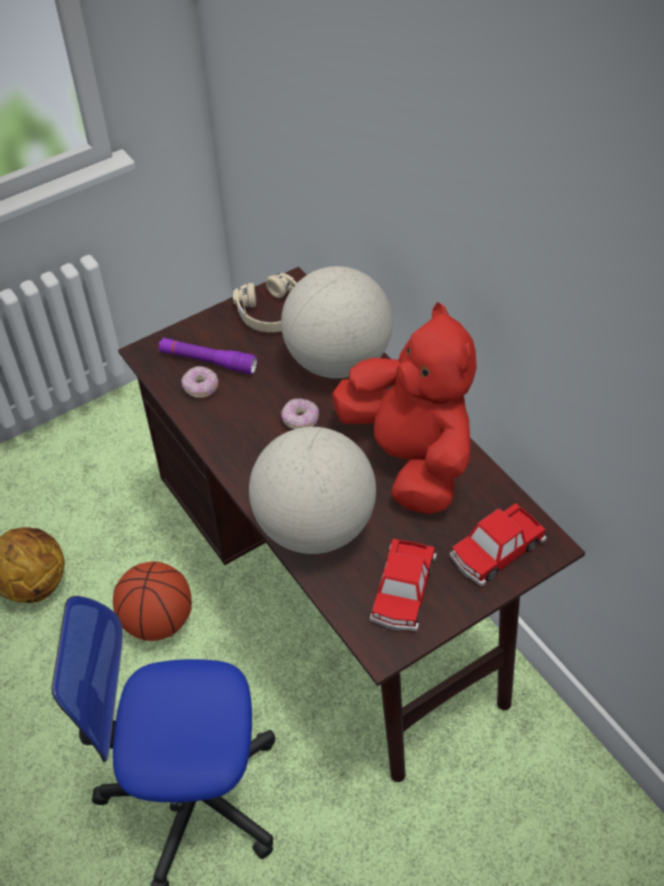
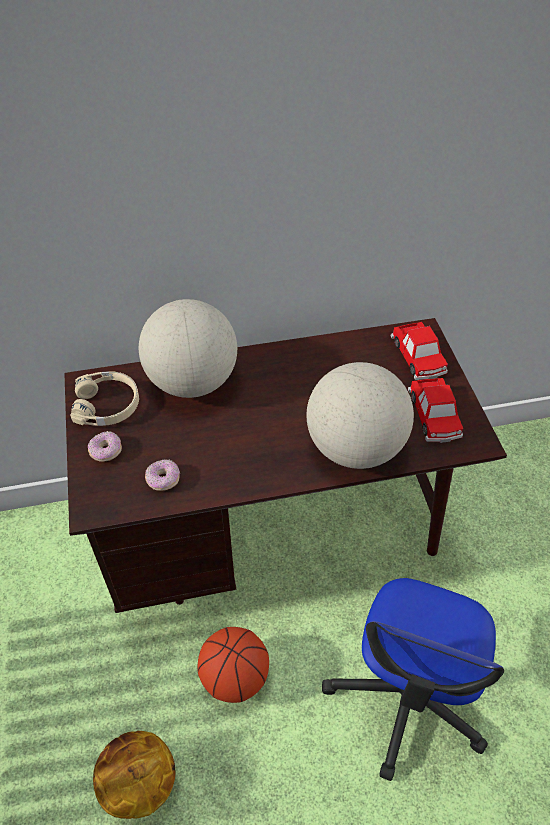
camera: 70 degrees left, 0 degrees up
purple flashlight [158,338,257,374] -> none
donut [281,398,319,429] -> donut moved to [88,431,122,462]
red plush toy [332,302,477,514] -> none
toy car [370,539,437,631] -> toy car turned 45 degrees clockwise [408,378,463,443]

